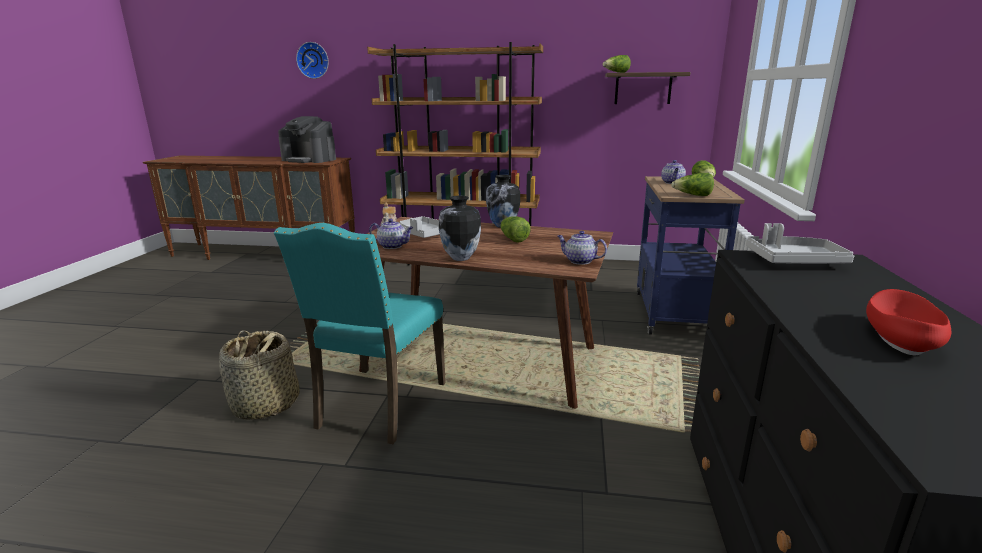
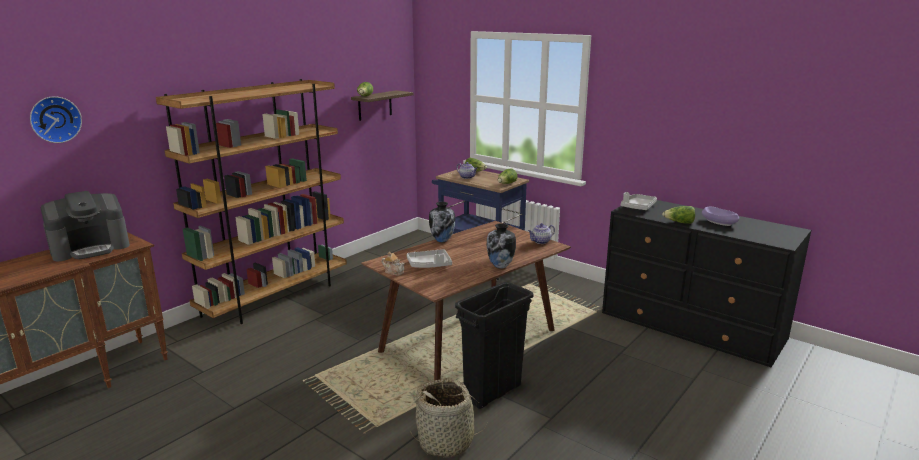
camera: 60 degrees left, 0 degrees up
turquoise chair [274,223,446,444] -> black trash can [455,282,534,409]
teapot [369,219,414,249] -> none
lettuce [500,216,531,243] -> lettuce moved to [662,206,695,224]
red bowl [866,289,951,355] -> purple bowl [702,207,739,226]

